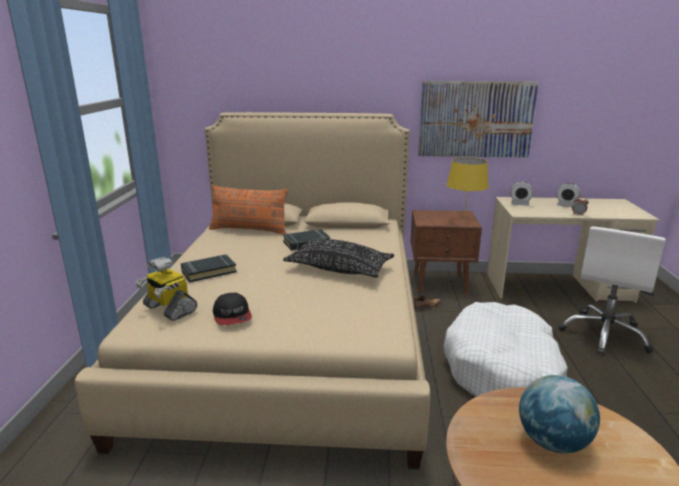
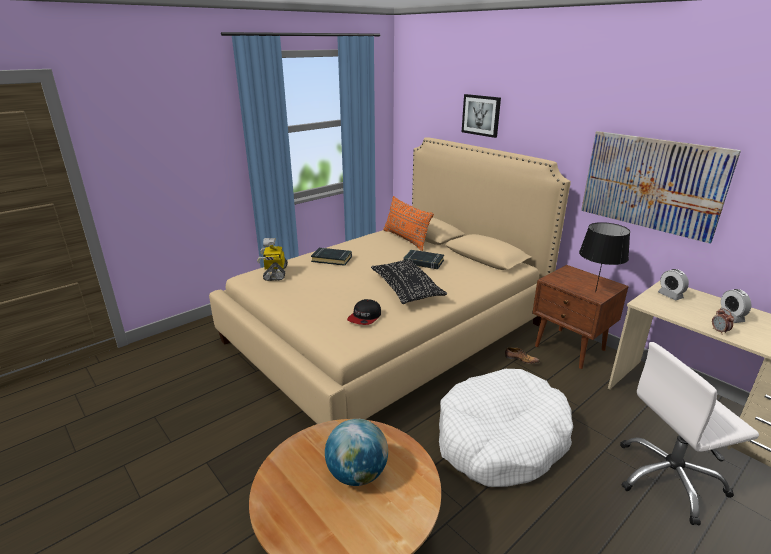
camera: 45 degrees right, 5 degrees up
cap [213,293,252,325] -> cap moved to [347,299,381,325]
yellow table lamp [446,158,489,219] -> black table lamp [579,222,630,292]
none -> picture [462,94,501,138]

